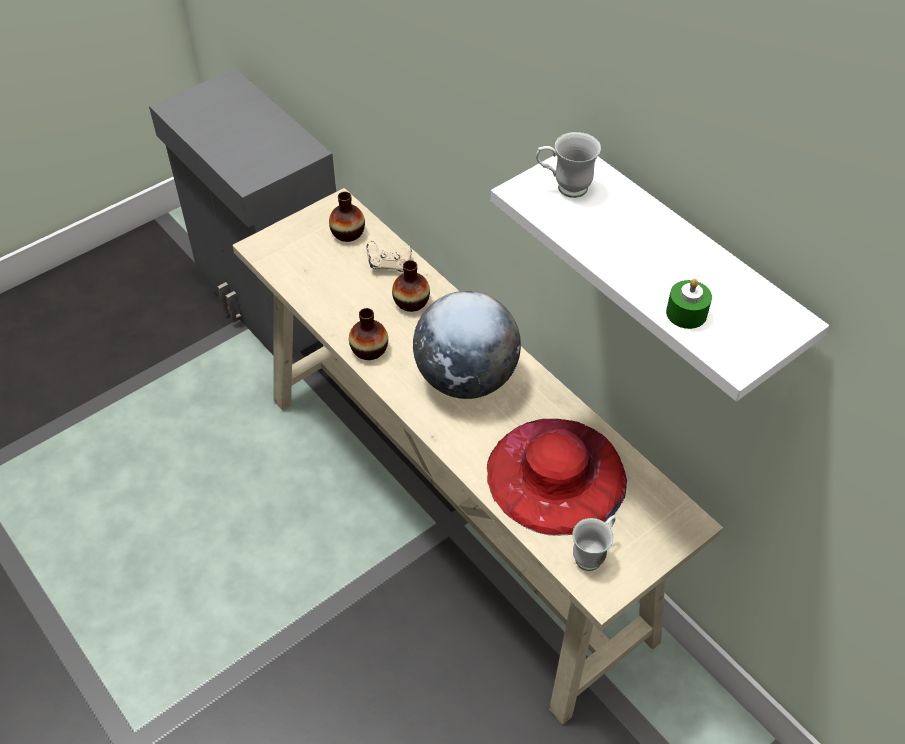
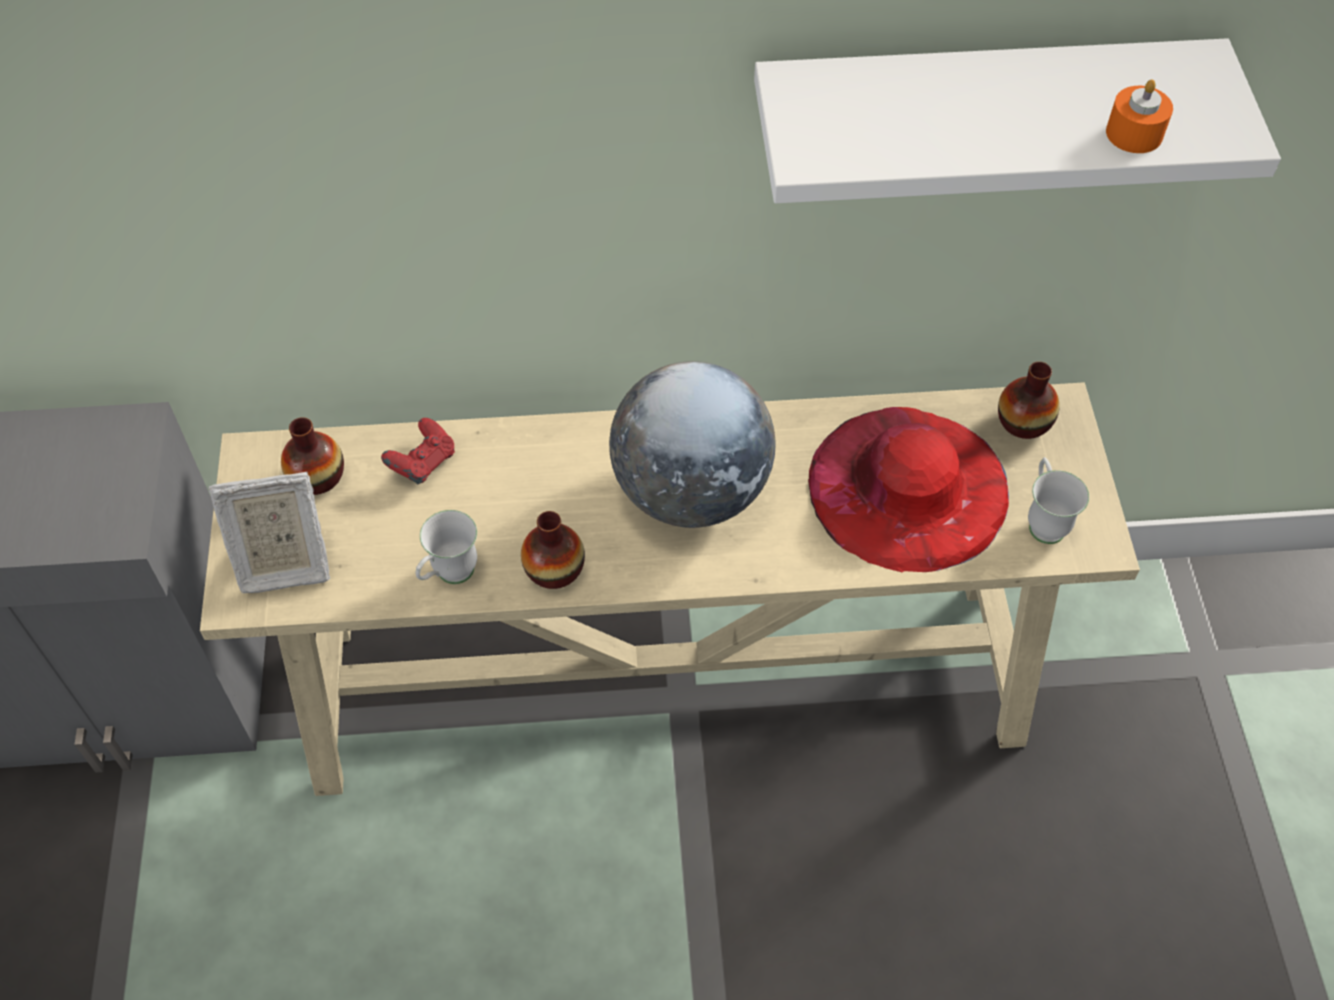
camera: 55 degrees left, 5 degrees up
beige game controller [367,241,412,272] -> red game controller [381,418,455,484]
vase [392,260,430,312] -> vase moved to [998,362,1060,439]
white mug [536,132,601,198] -> white mug moved to [416,510,477,584]
green candle [666,279,712,329] -> orange candle [1106,79,1173,153]
none -> picture frame [208,472,330,593]

